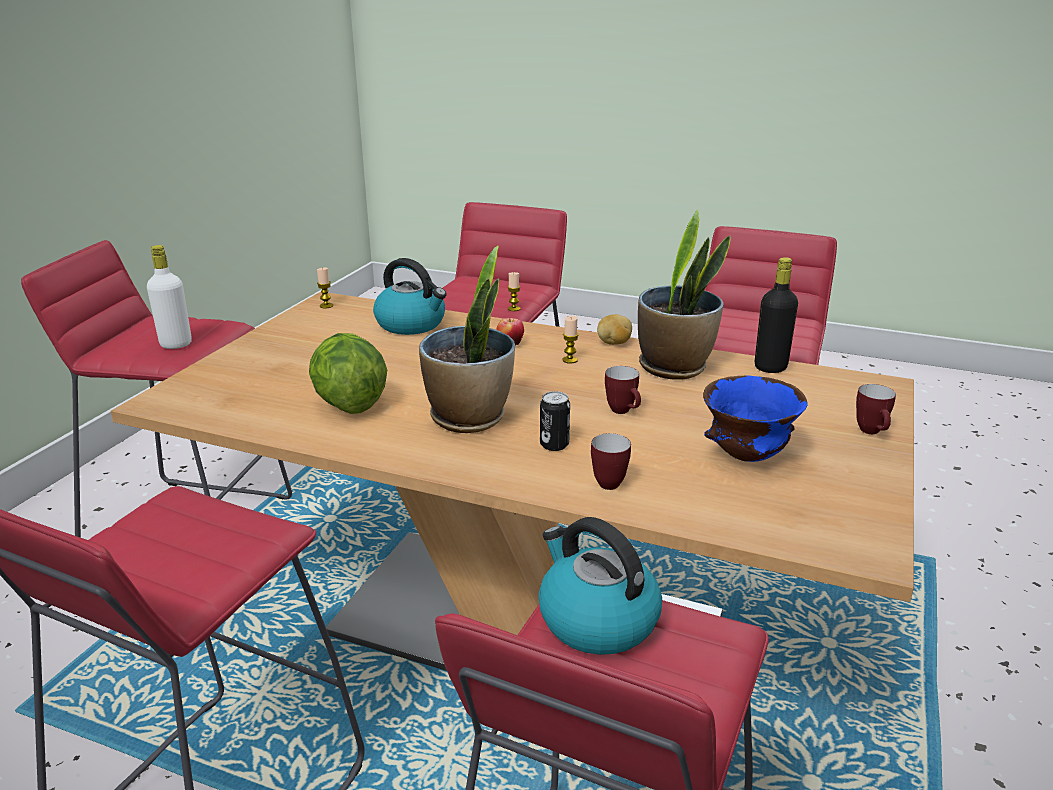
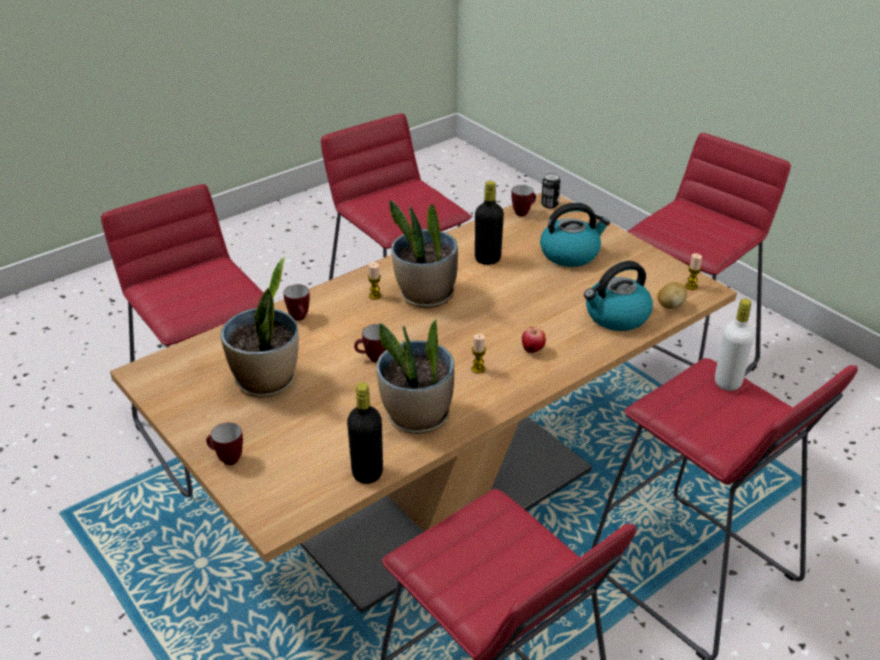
camera: 120 degrees right, 10 degrees up
white bottle [147,245,192,349] -> white bottle moved to [715,298,754,391]
lettuce [309,333,387,414] -> black bottle [475,181,504,265]
candle [507,272,520,311] -> candle moved to [368,262,381,300]
kettle [538,517,662,655] -> kettle moved to [540,203,610,267]
can [540,391,570,451] -> can moved to [541,173,561,208]
potato [597,314,632,345] -> potato moved to [657,282,687,309]
blue bowl [703,375,808,462] -> potted plant [220,257,299,397]
none -> mug [511,185,536,216]

